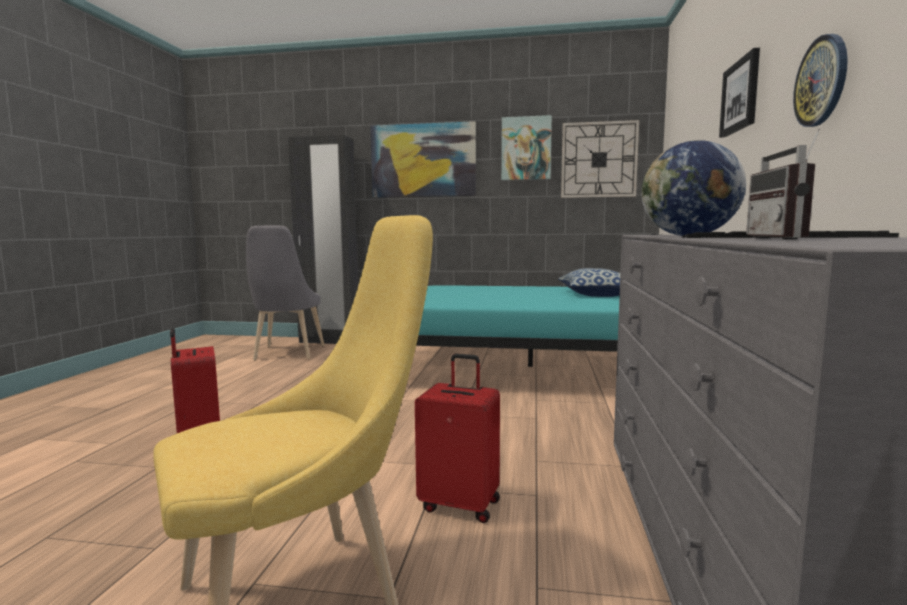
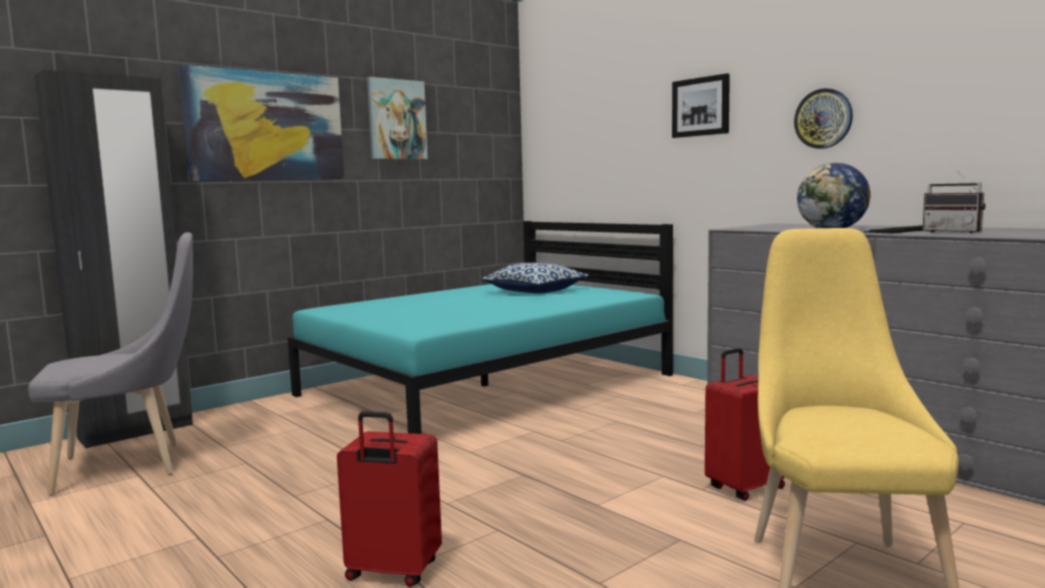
camera: 50 degrees left, 0 degrees up
grey chair [246,226,325,360] -> grey chair turned 60 degrees counterclockwise [28,232,193,496]
wall clock [561,120,639,198] -> none

